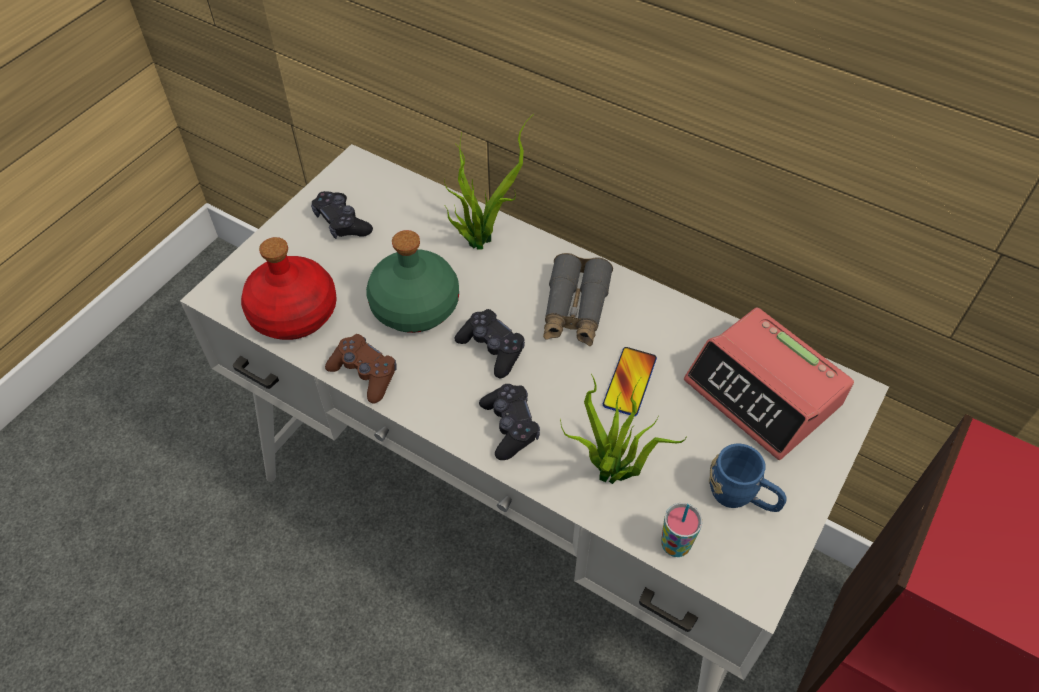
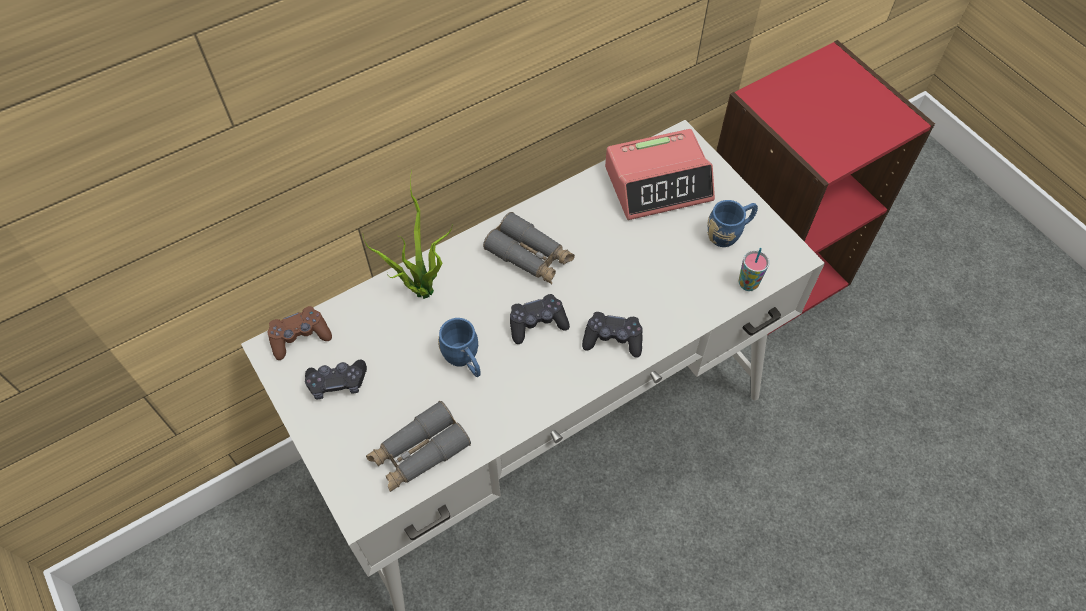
camera: 65 degrees left, 5 degrees up
red bottle [241,237,337,340] -> grey binoculars [366,401,471,492]
brown game controller [325,334,397,404] -> brown game controller moved to [268,306,332,360]
green bottle [366,230,459,333] -> blue mug [438,318,481,377]
potted plant [560,374,687,484] -> none
phone [603,347,657,416] -> none

